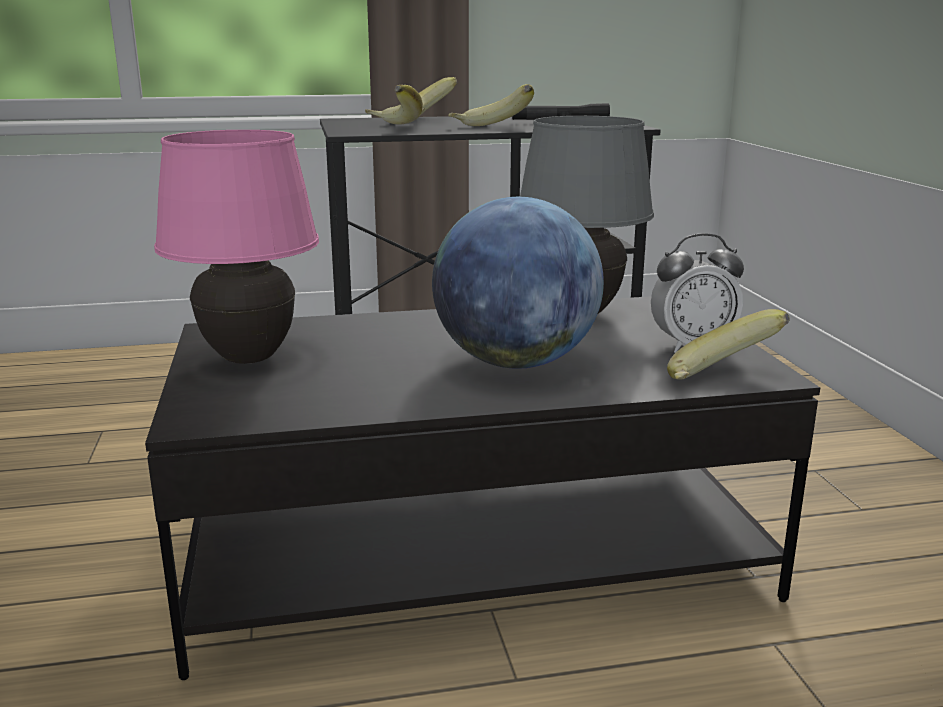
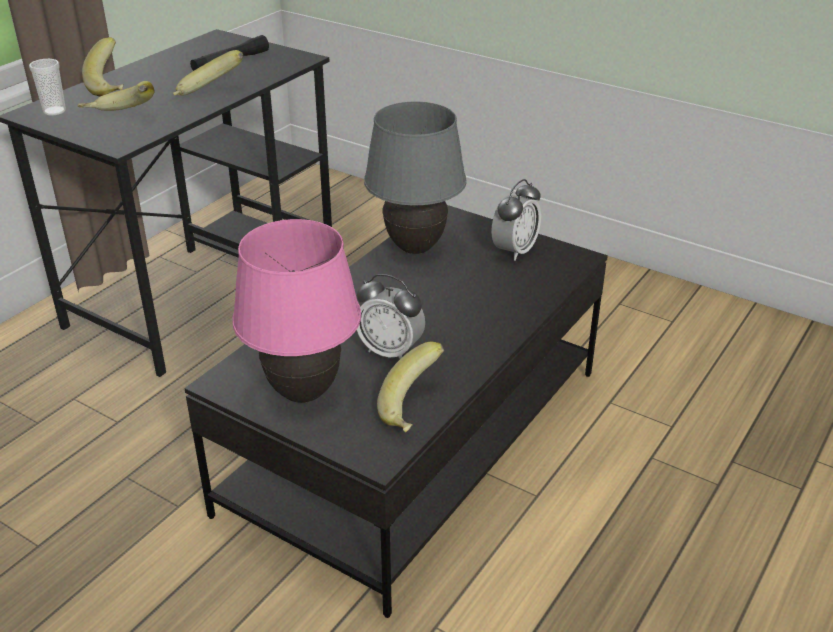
camera: 45 degrees left, 15 degrees up
globe [432,197,604,369] -> none
banana [667,309,790,380] -> banana moved to [377,342,444,432]
none -> cup [29,59,66,116]
none -> alarm clock [357,274,425,359]

